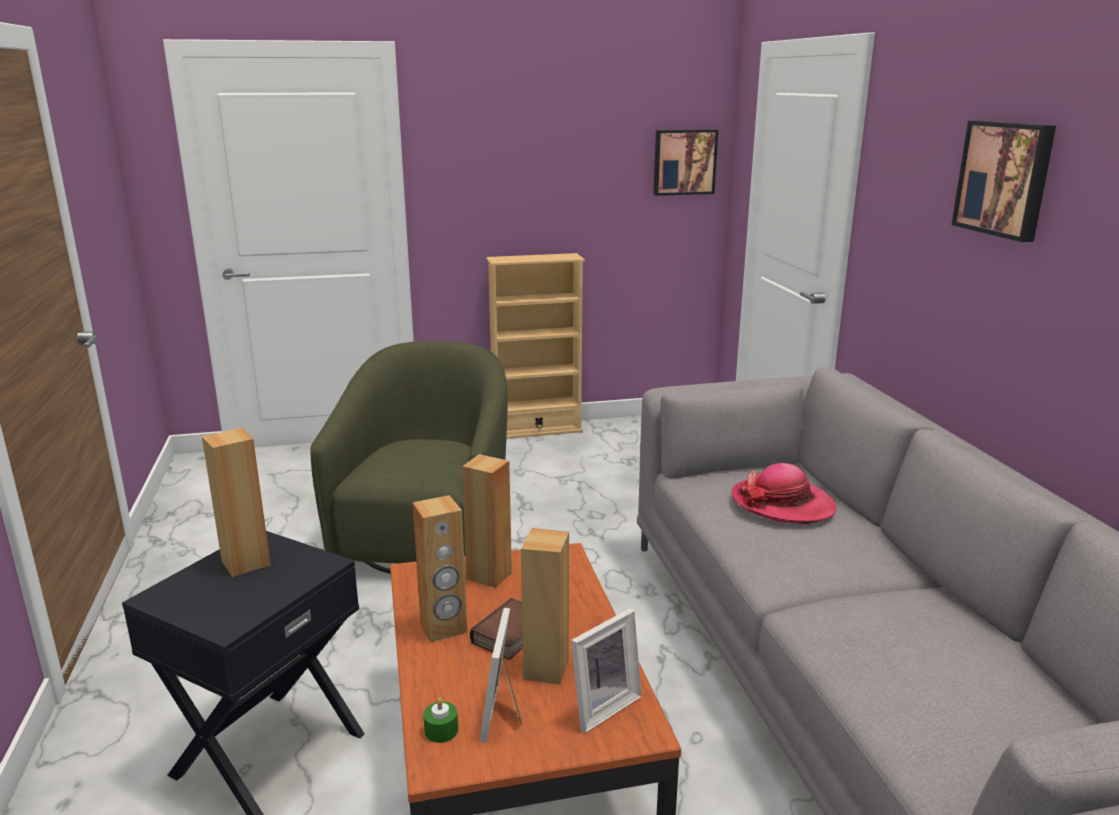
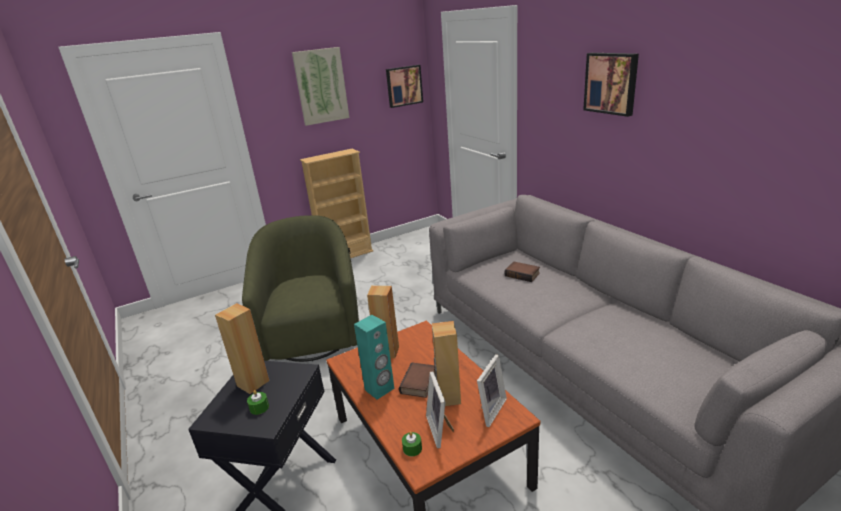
camera: 15 degrees left, 5 degrees up
brown speaker [412,495,467,642] -> turquoise speaker [354,315,394,400]
hat [731,463,837,525] -> book [505,261,540,282]
none -> green candle [247,390,269,415]
none -> picture [292,47,350,126]

